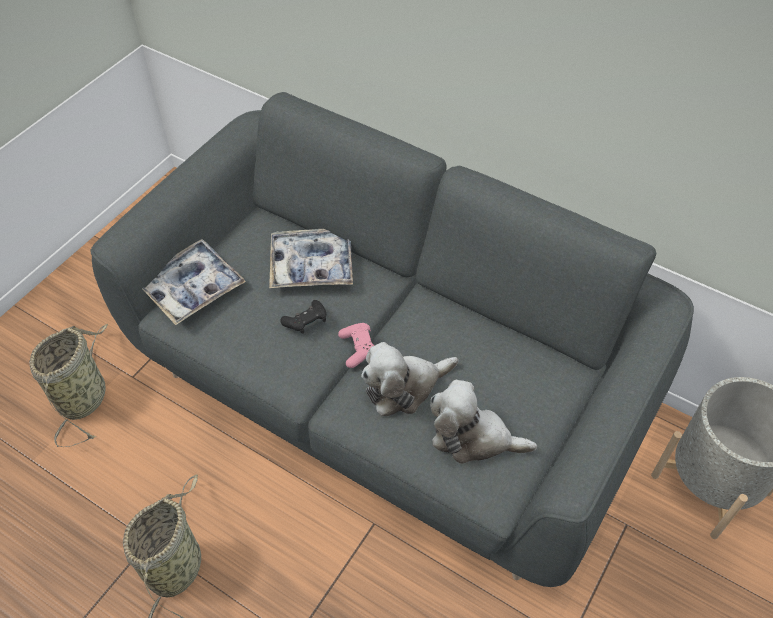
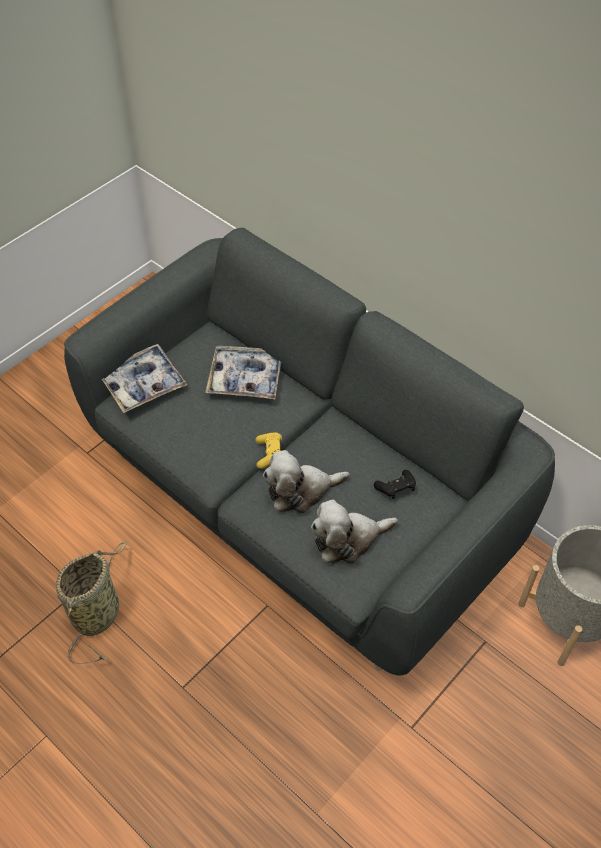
camera: 10 degrees right, 0 degrees up
basket [29,324,108,447] -> none
black game controller [280,300,326,334] -> black game controller moved to [374,470,416,499]
pink game controller [338,323,375,368] -> yellow game controller [255,433,282,469]
plush toy [430,380,537,464] -> plush toy turned 45 degrees counterclockwise [311,500,398,564]

